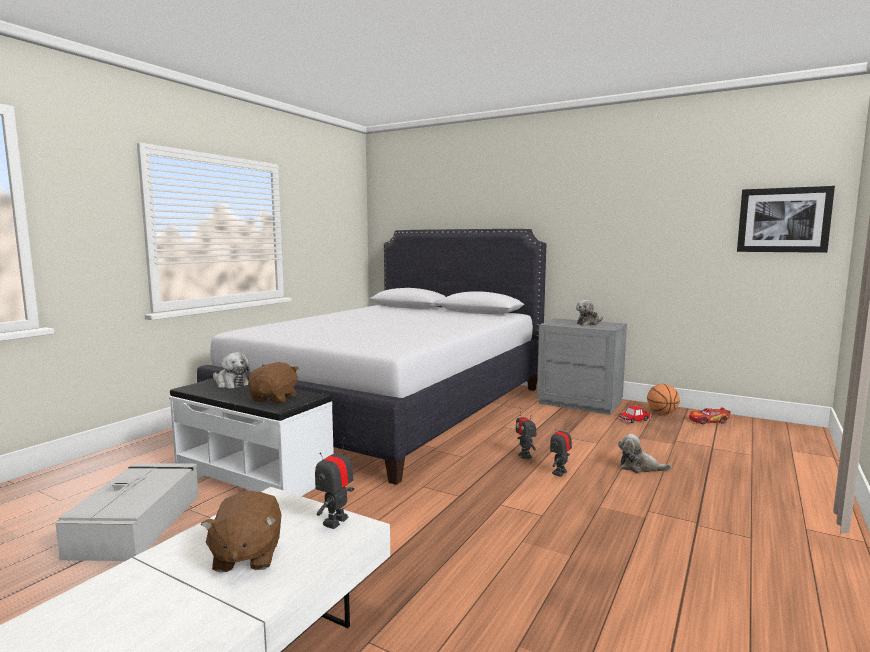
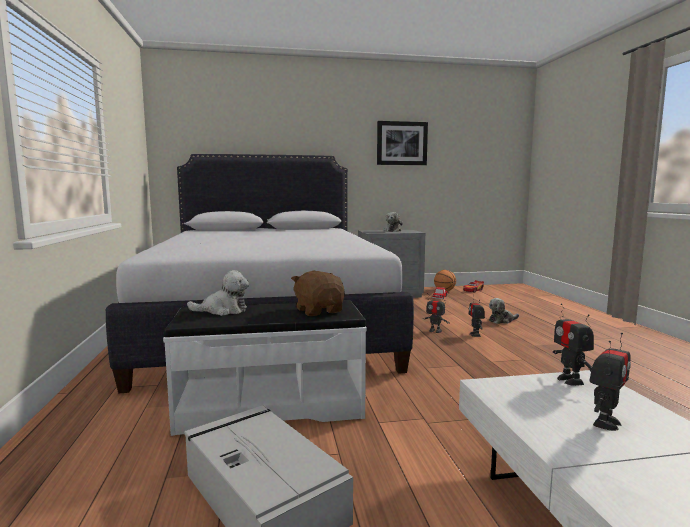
camera: 40 degrees left, 0 degrees up
brown plush toy [201,490,282,572] -> toy robot [589,333,631,431]
picture [737,186,835,253] -> picture moved to [377,121,428,165]

